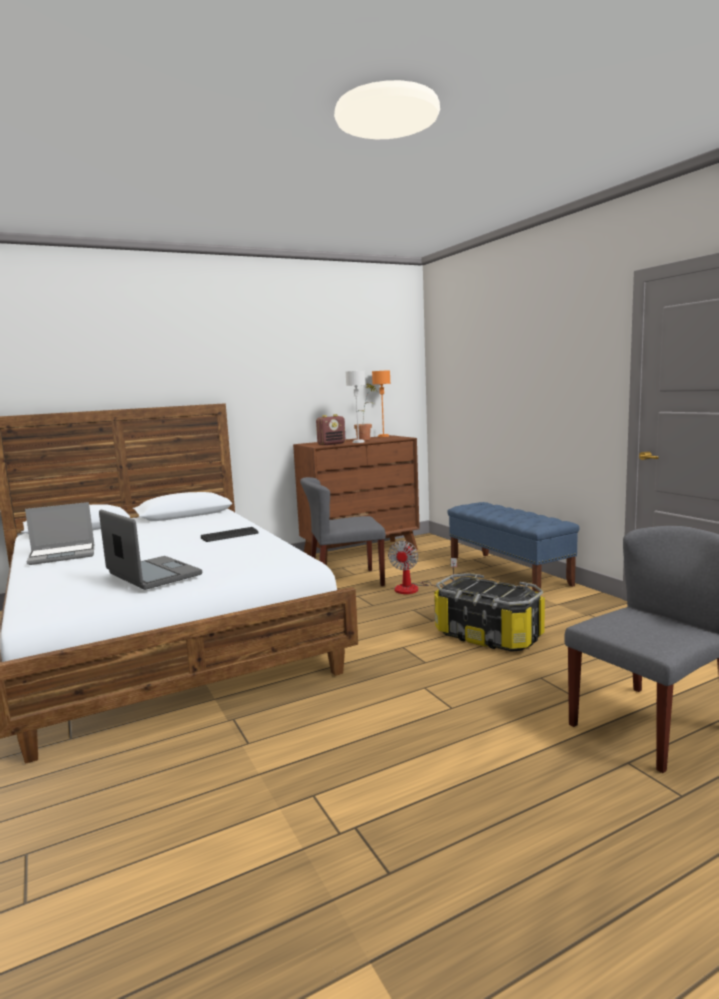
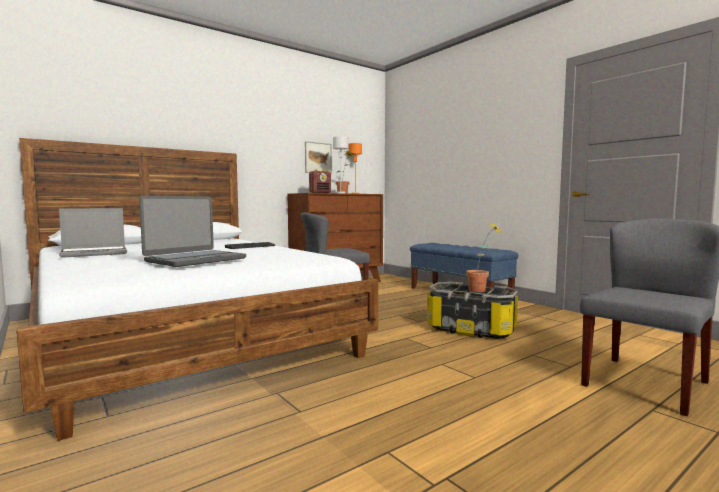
camera: 10 degrees left, 5 degrees down
laptop [99,510,202,590] -> laptop turned 90 degrees clockwise [139,196,246,267]
fan [388,541,457,594] -> none
none -> picture [305,141,332,174]
none -> potted plant [466,223,502,292]

